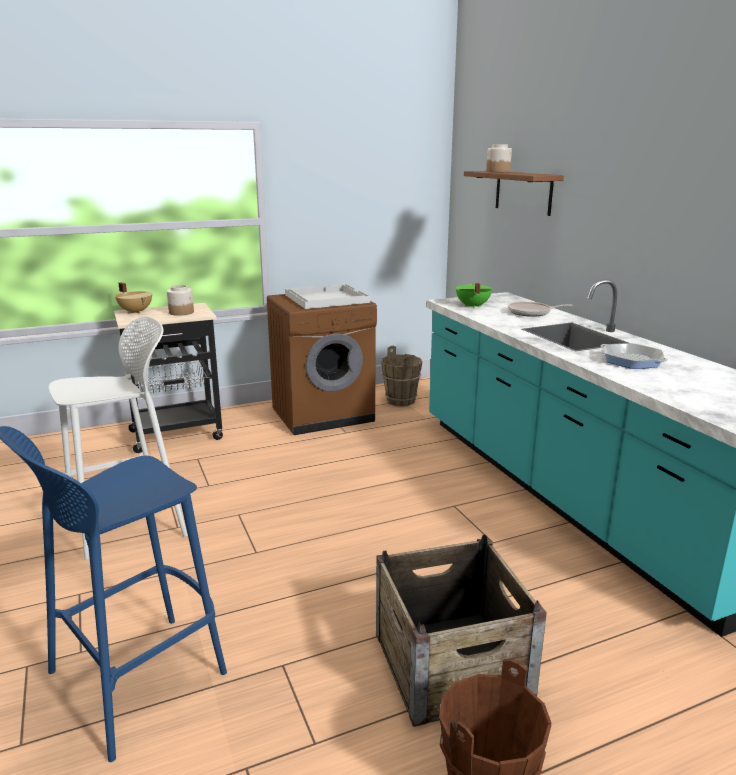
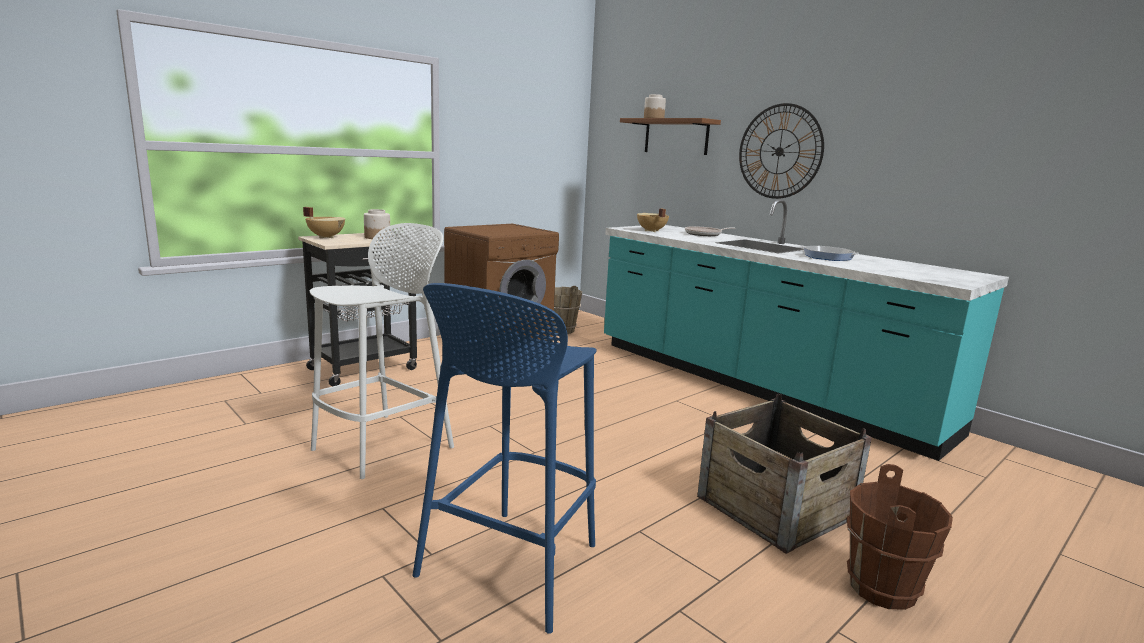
camera: 20 degrees left, 5 degrees down
white tray [285,284,370,309] -> none
green cooking pot [456,283,492,308] -> beige cooking pot [637,208,669,232]
none -> wall clock [739,103,824,199]

